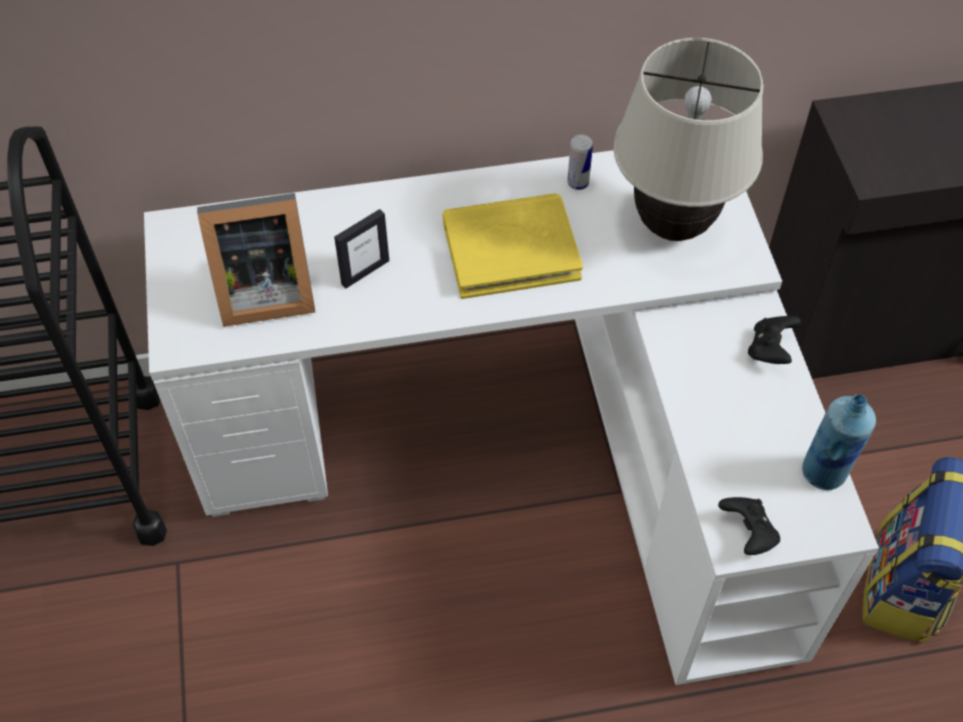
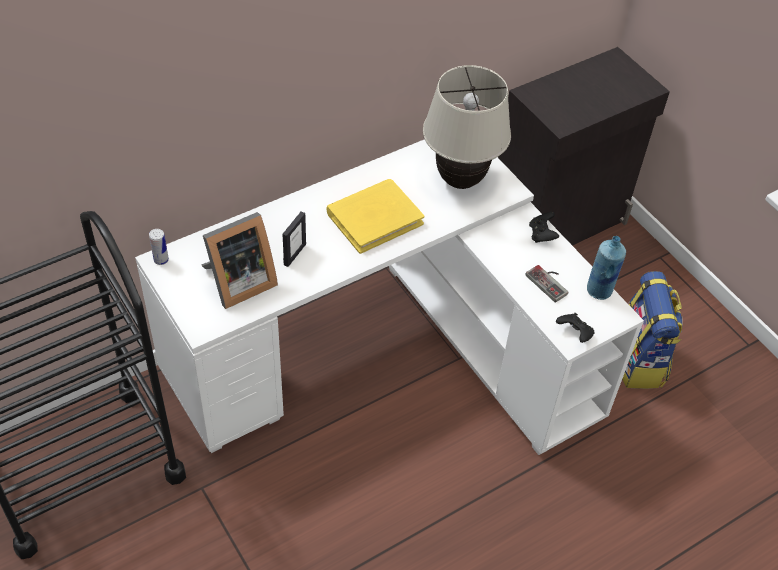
camera: 25 degrees left, 5 degrees down
can [567,135,593,190] -> can moved to [149,229,169,265]
none -> game controller [525,265,568,303]

